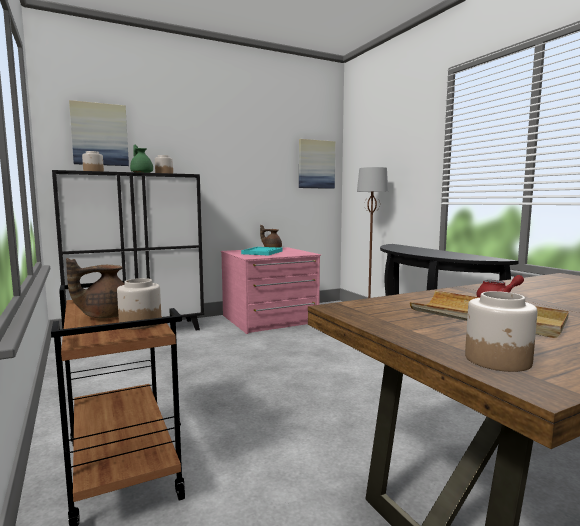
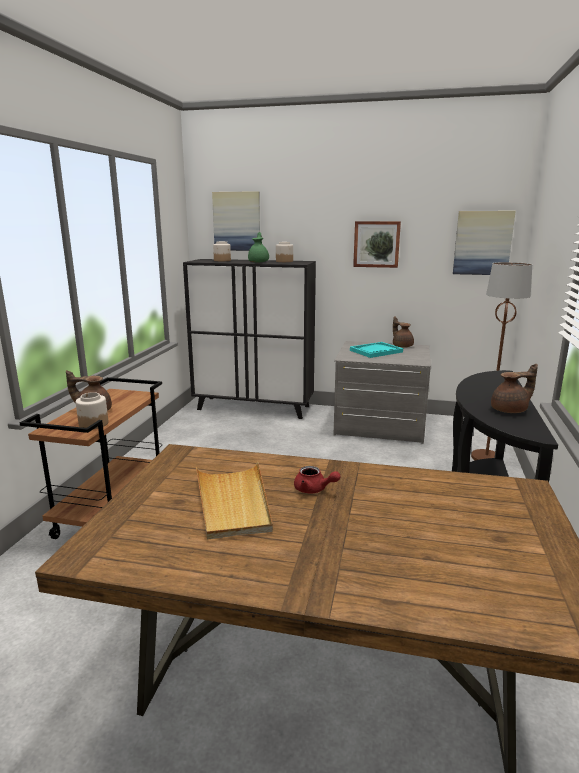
camera: 40 degrees right, 10 degrees up
pink dresser [221,247,321,334] -> grey dresser [334,341,431,444]
jar [465,291,537,372] -> none
none -> picture [353,221,401,268]
none -> brown teapot [491,364,538,413]

